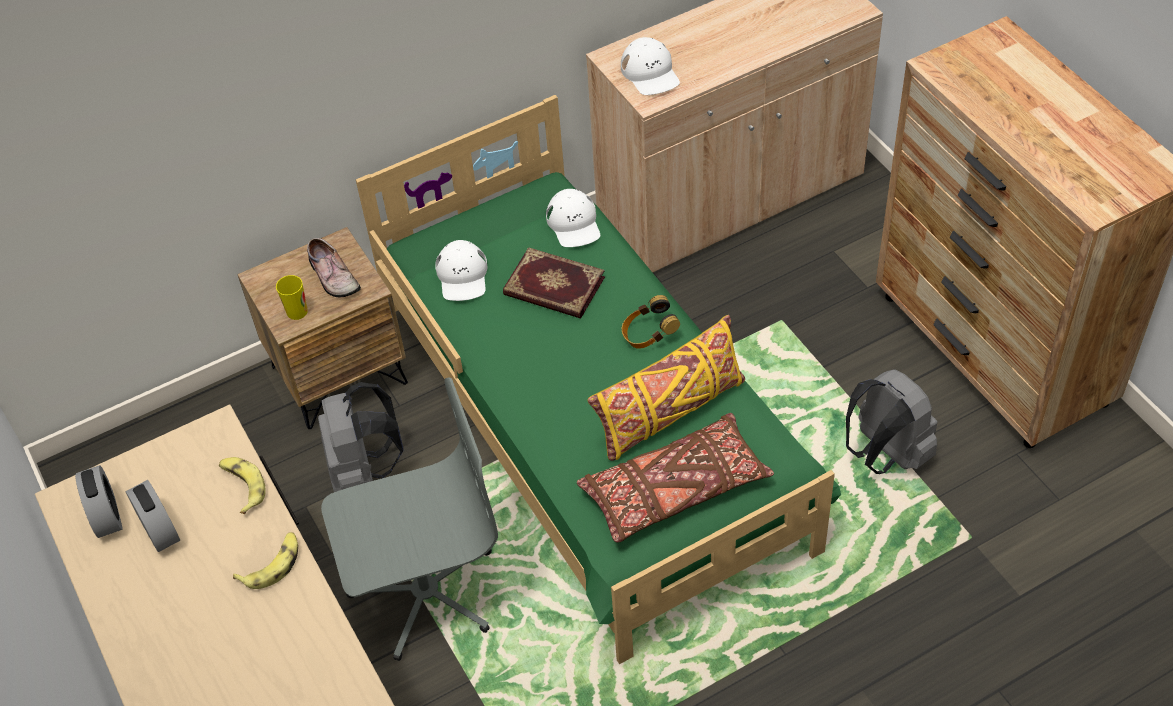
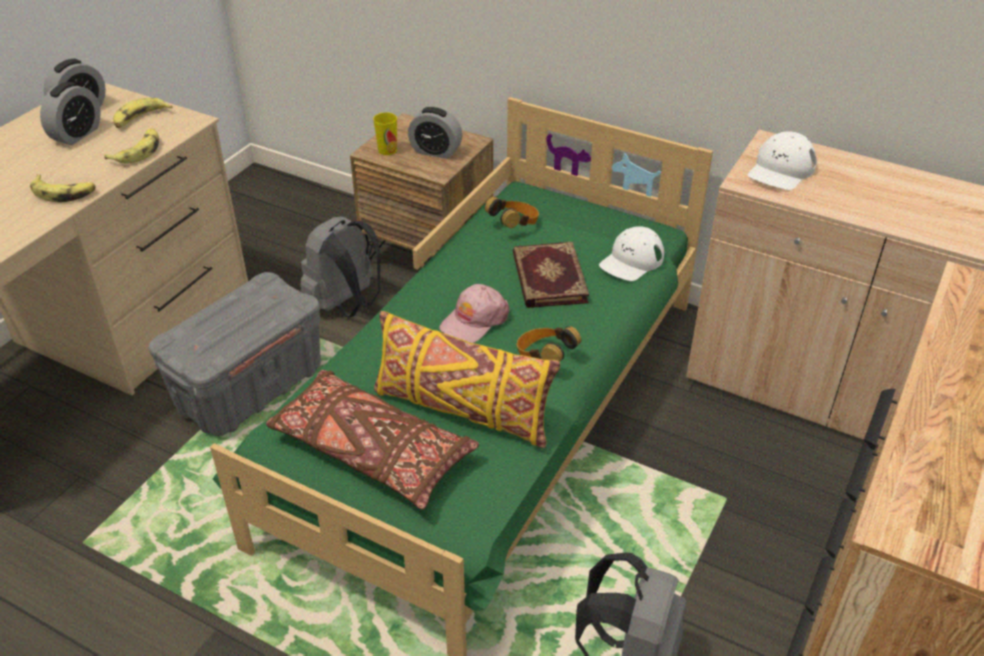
camera: 55 degrees right, 10 degrees down
shoe [307,238,361,297] -> alarm clock [408,107,462,159]
grey office chair [321,377,498,661] -> grey storage box [149,272,321,436]
white cap [435,240,487,301] -> headphones [485,196,539,228]
none -> banana [113,98,172,128]
none -> pink cap [439,284,509,343]

